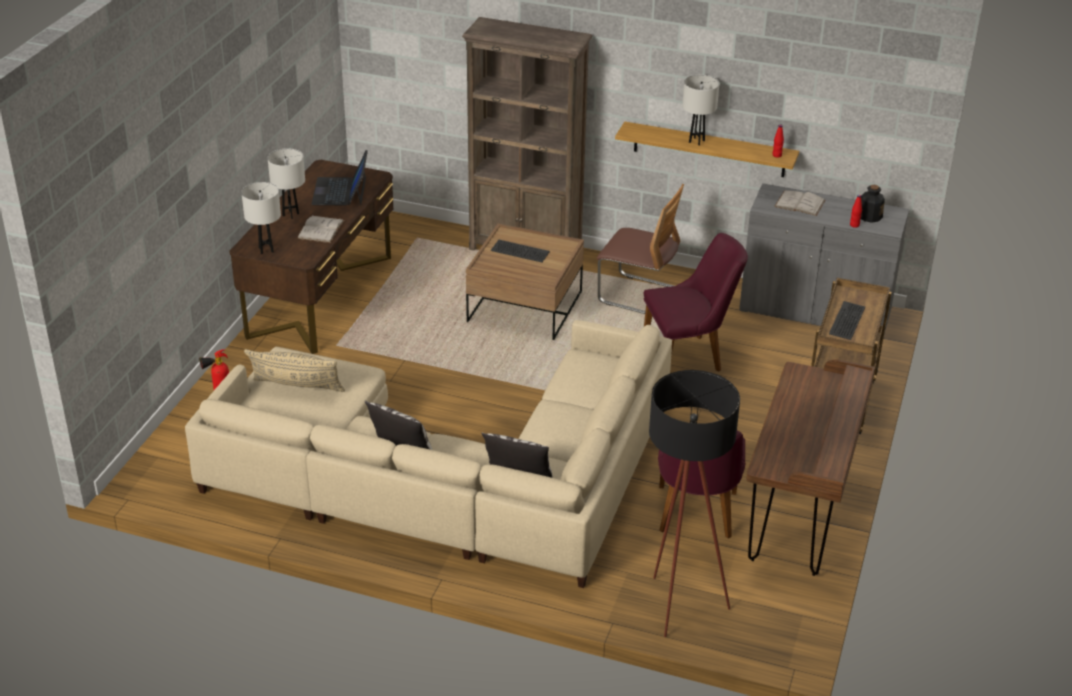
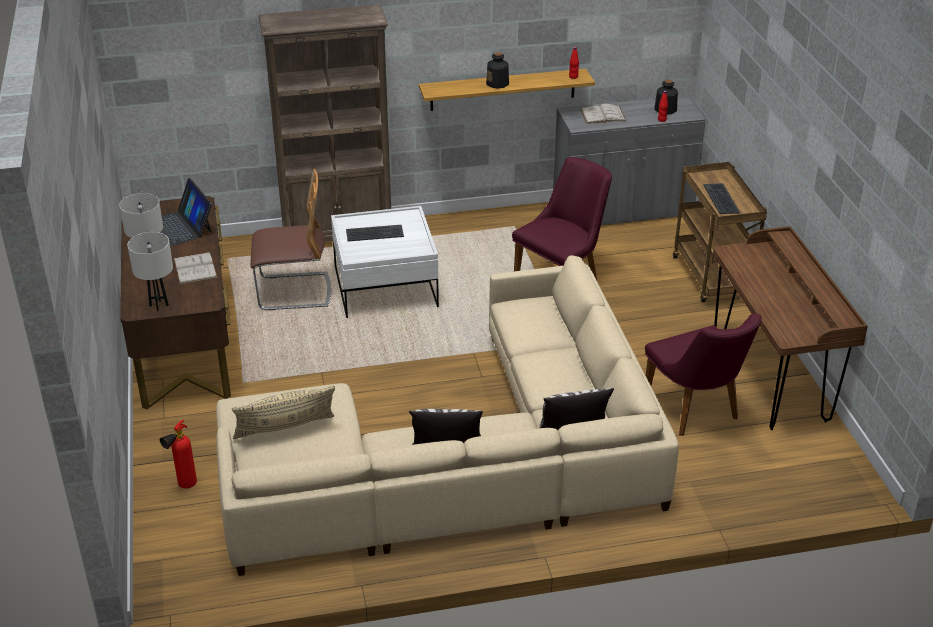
camera: 30 degrees left, 0 degrees up
brown coffee table [466,224,584,340] -> white coffee table [331,206,439,318]
chair [597,184,684,314] -> chair moved to [250,169,331,310]
black floor lamp [649,370,740,637] -> none
white table lamp [682,75,720,146] -> bottle [486,52,509,89]

